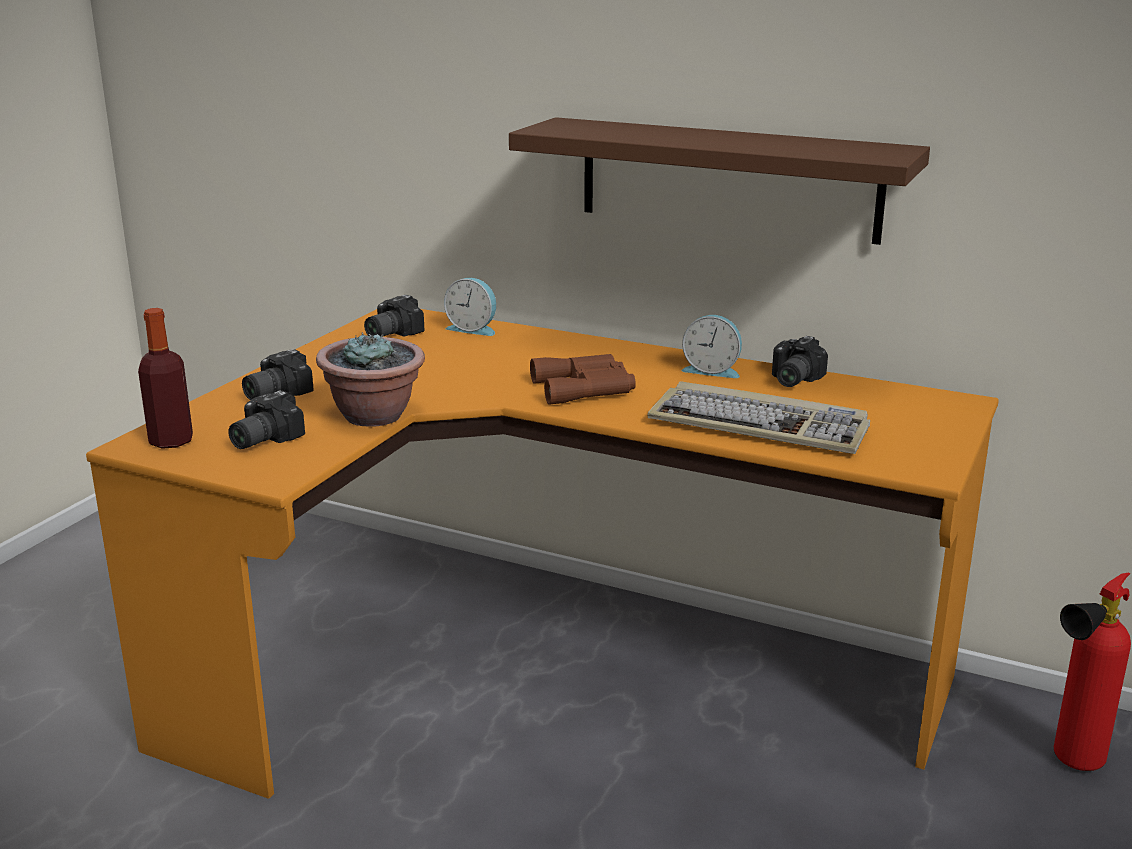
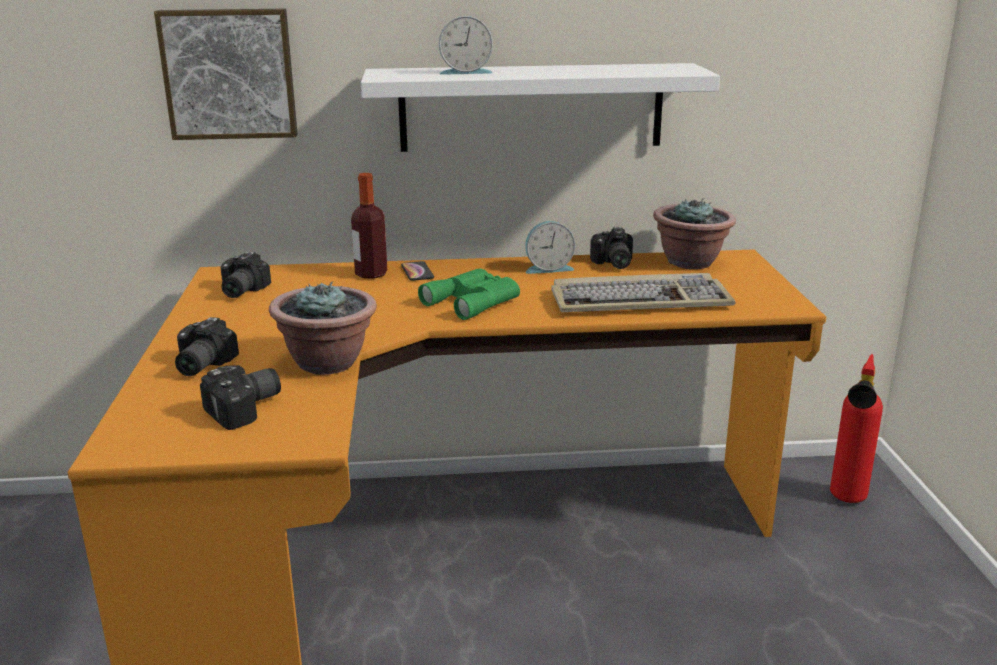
camera: 30 degrees left, 0 degrees up
bottle [138,308,193,449] -> bottle moved to [351,173,387,279]
camera [228,390,305,449] -> camera turned 135 degrees counterclockwise [200,365,281,430]
alarm clock [444,278,496,336] -> alarm clock moved to [439,16,493,75]
brown shelf [509,117,930,245] -> white shelf [361,63,720,152]
brown binoculars [530,354,636,405] -> green binoculars [418,269,520,320]
none -> picture [154,9,297,140]
none -> phone [401,261,434,281]
none -> potted plant [653,198,736,269]

